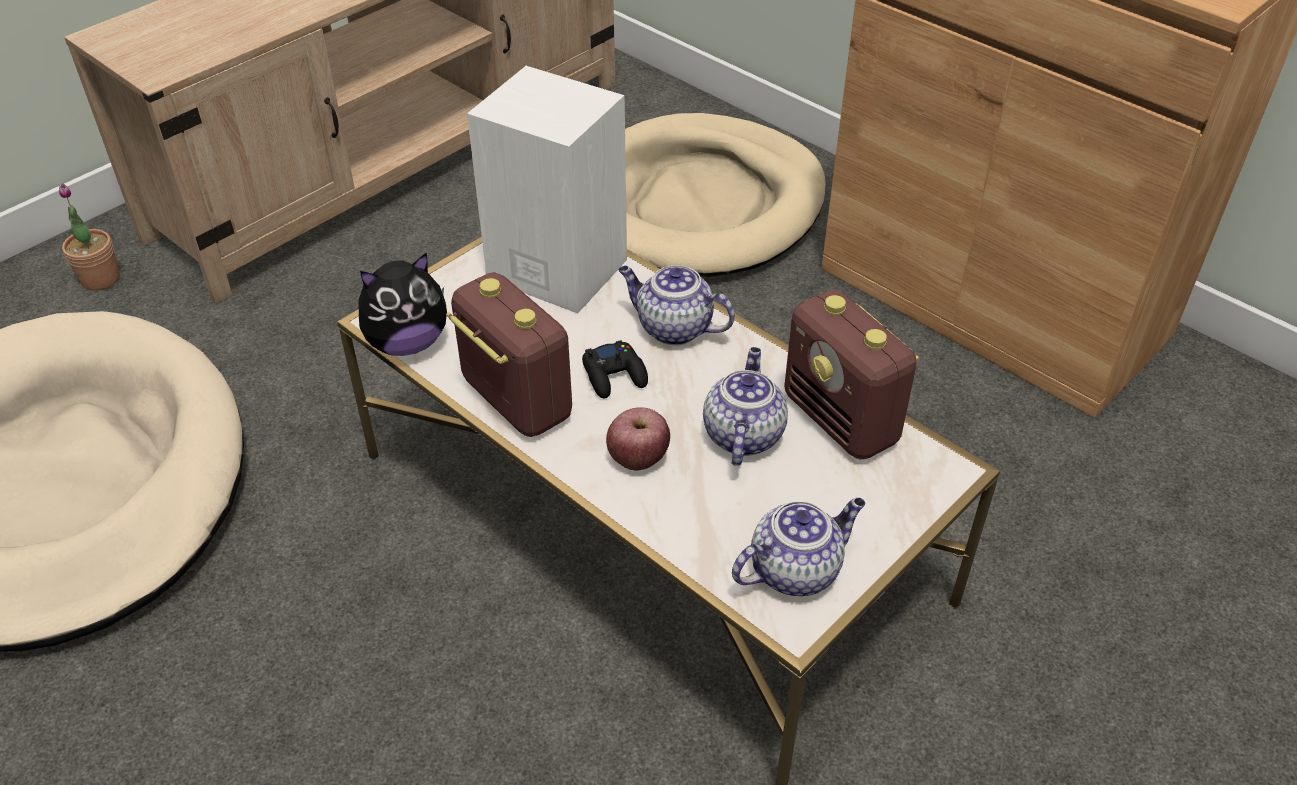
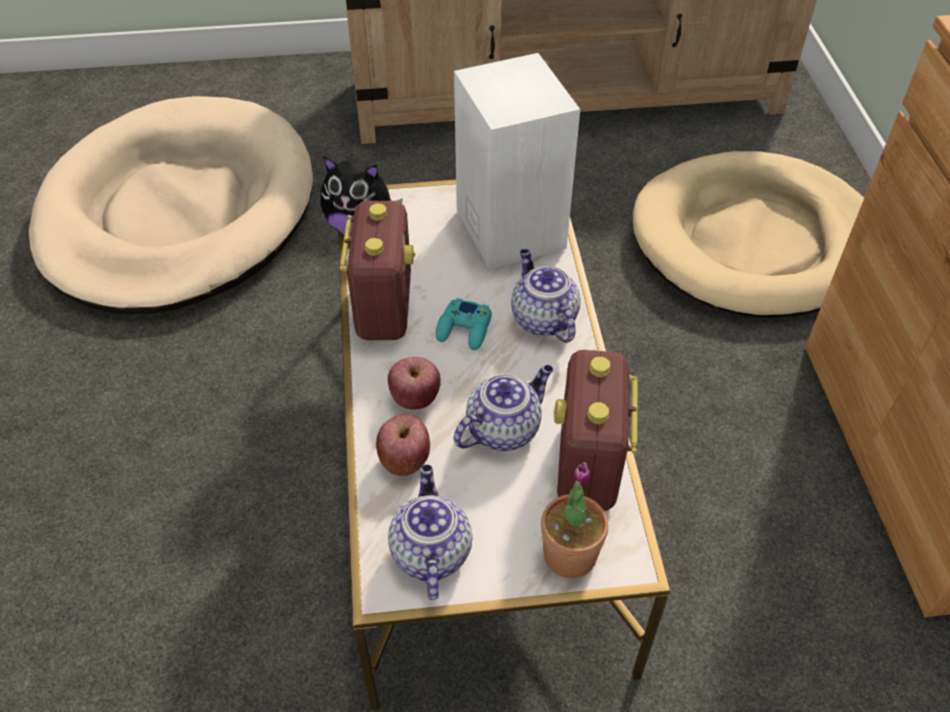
camera: 40 degrees right, 5 degrees up
potted plant [59,183,120,290] -> potted plant moved to [541,462,608,578]
black game controller [582,340,648,399] -> turquoise game controller [436,298,492,350]
teapot [732,498,865,596] -> teapot turned 105 degrees counterclockwise [388,464,473,600]
none -> apple [376,414,430,476]

